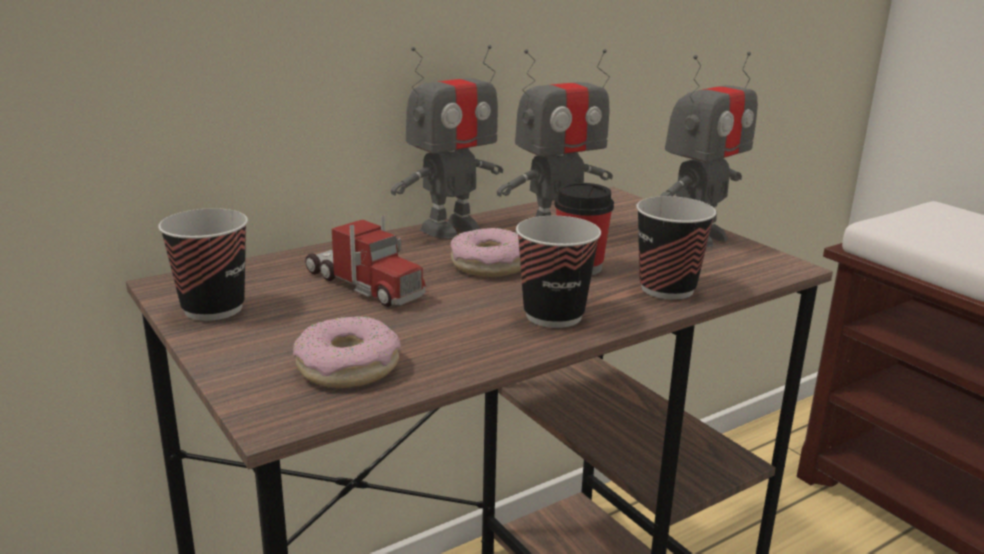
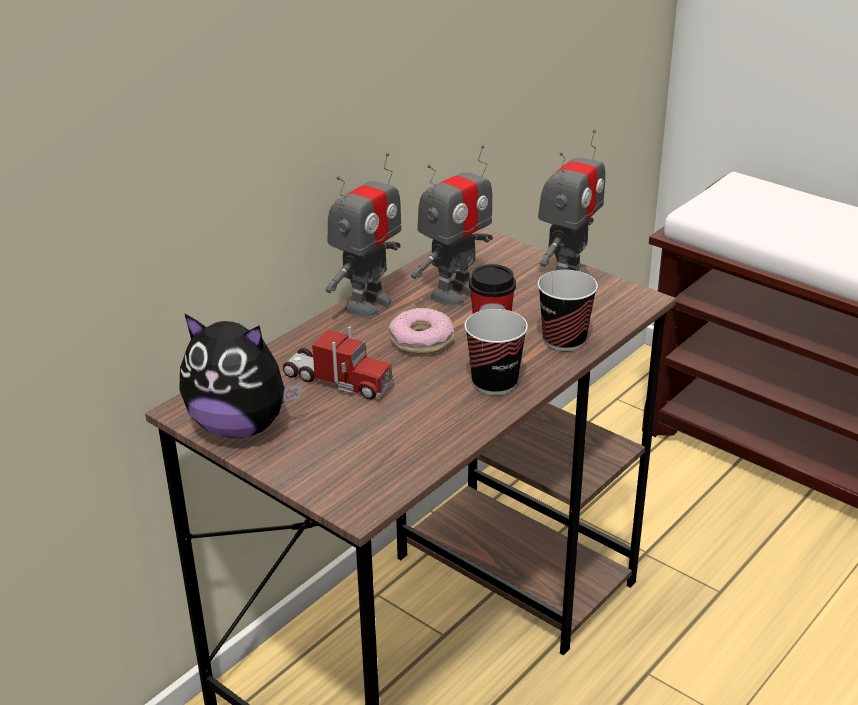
camera: 15 degrees left, 10 degrees up
cup [158,208,248,321] -> plush toy [179,313,302,438]
donut [293,316,401,388] -> none

